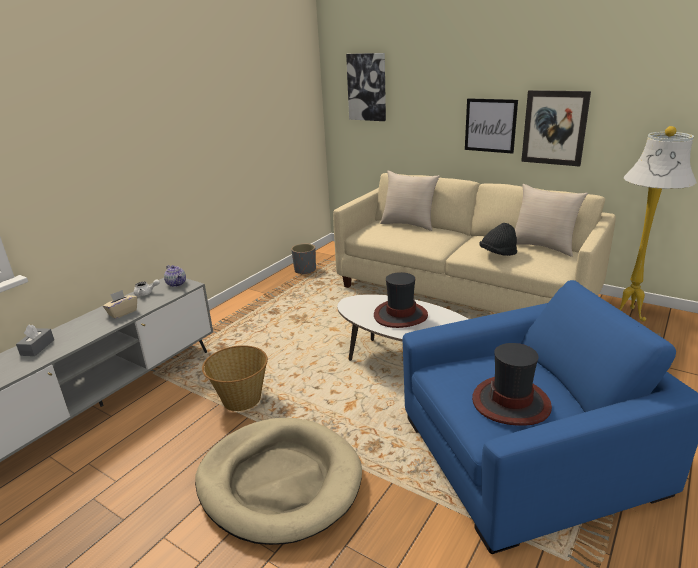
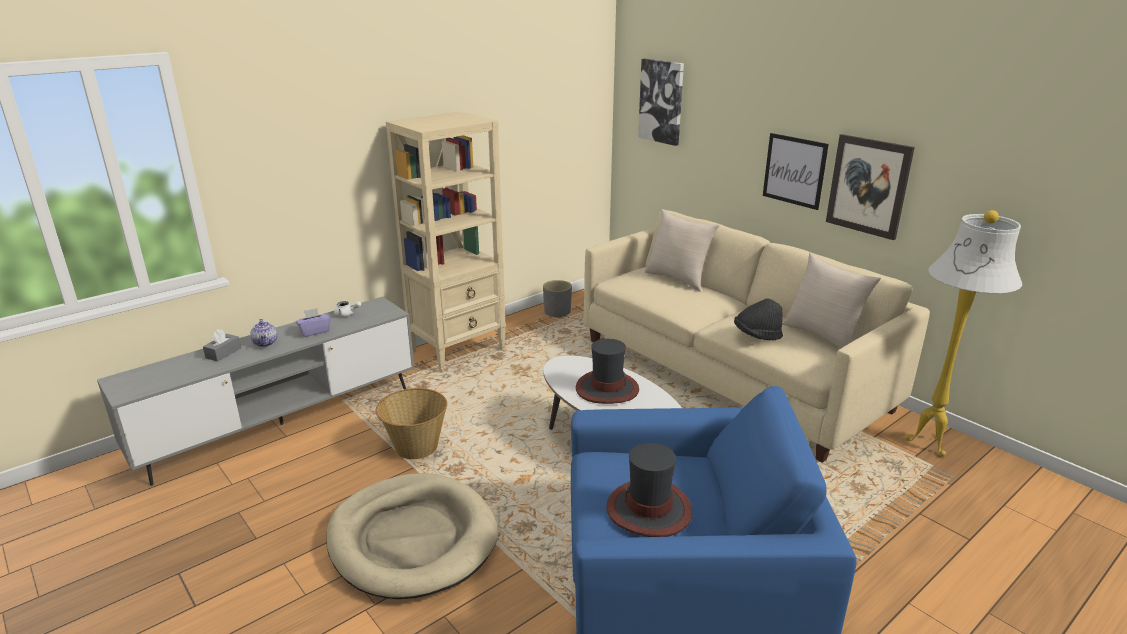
camera: 15 degrees right, 0 degrees up
beige tissue box [103,290,137,319] -> purple tissue box [296,308,331,337]
teapot [164,265,186,287] -> teapot moved to [250,319,277,347]
none -> beige bookcase [386,111,506,373]

